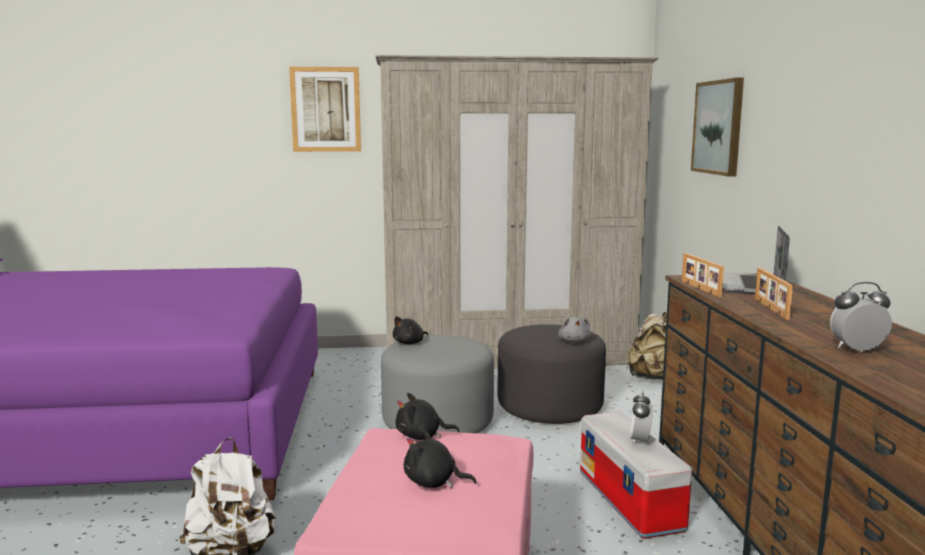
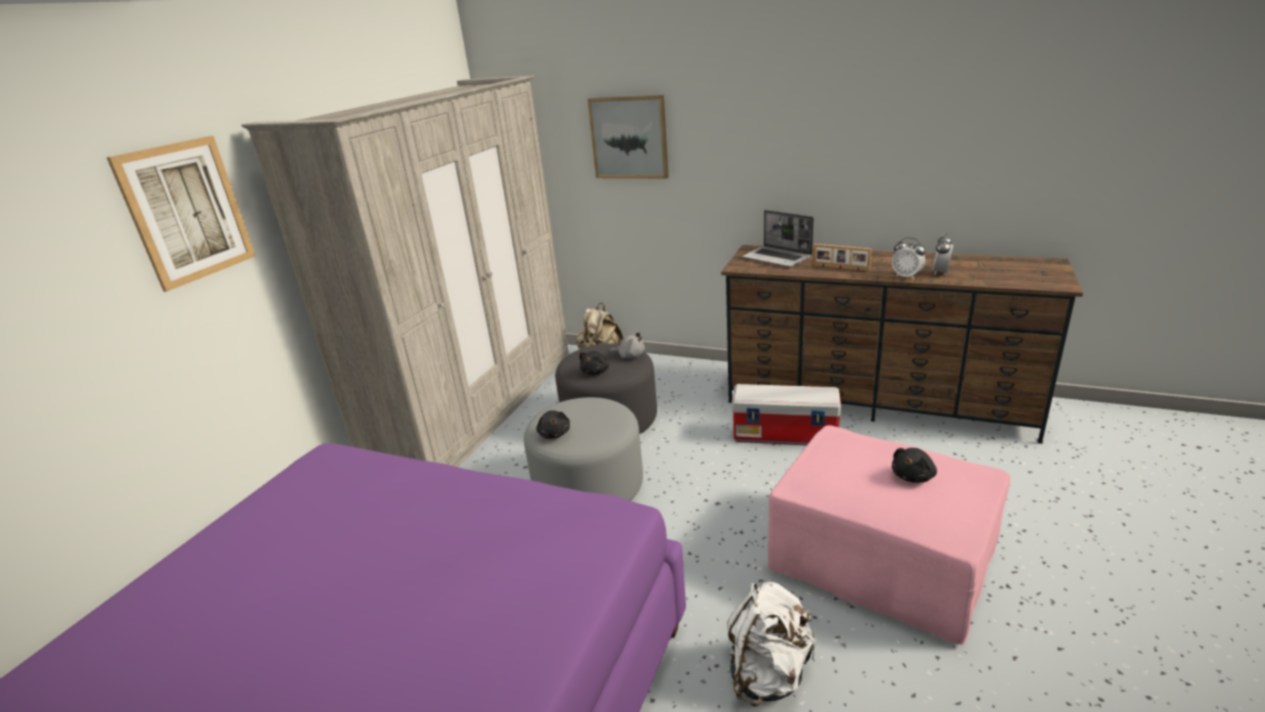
camera: 60 degrees left, 15 degrees up
black plush toy [395,393,459,440] -> black plush toy moved to [580,351,609,375]
alarm clock [630,391,653,445] -> alarm clock moved to [892,237,925,280]
picture frame [682,253,724,297] -> none

